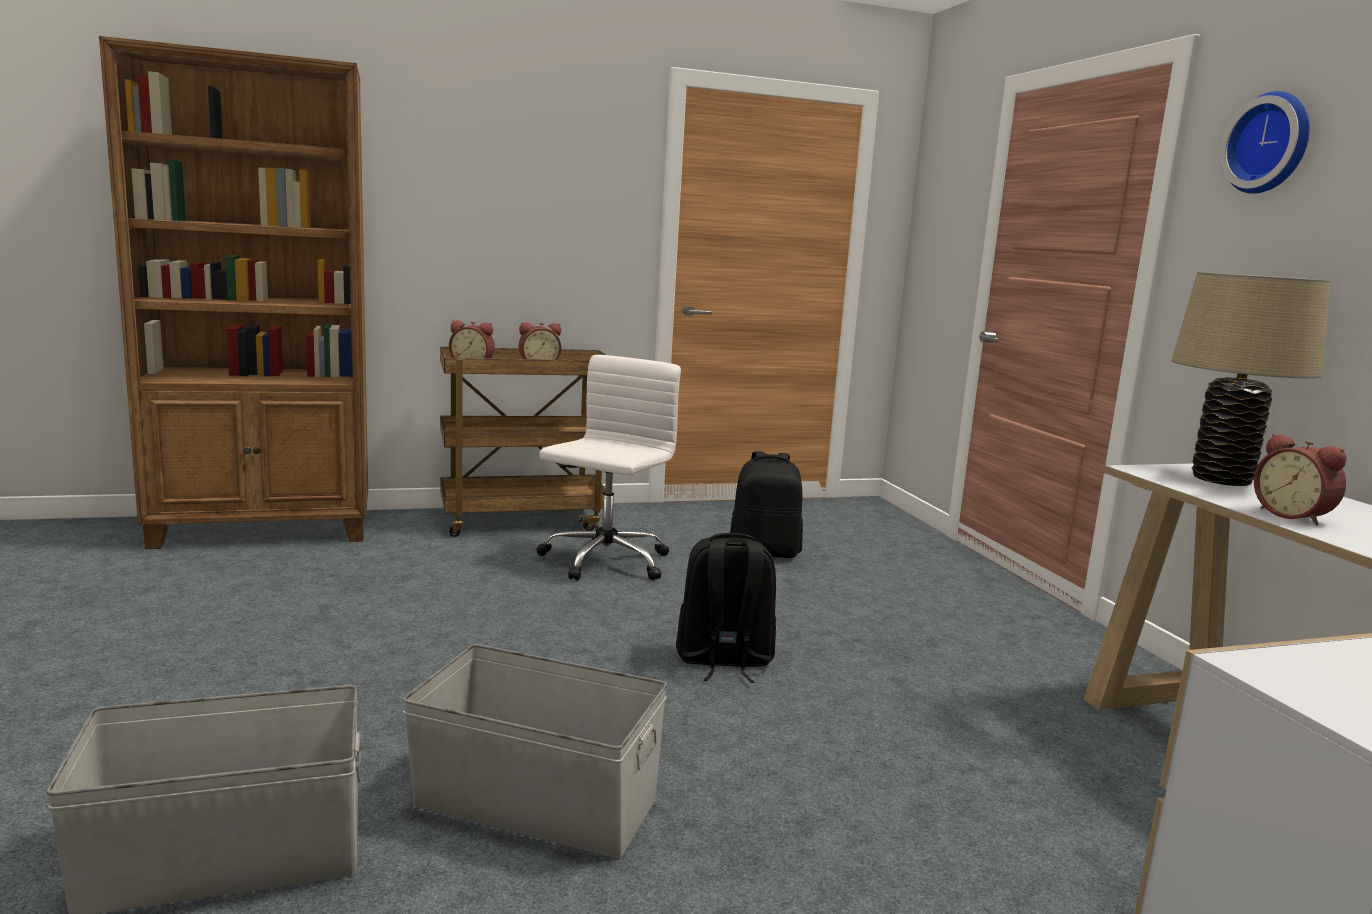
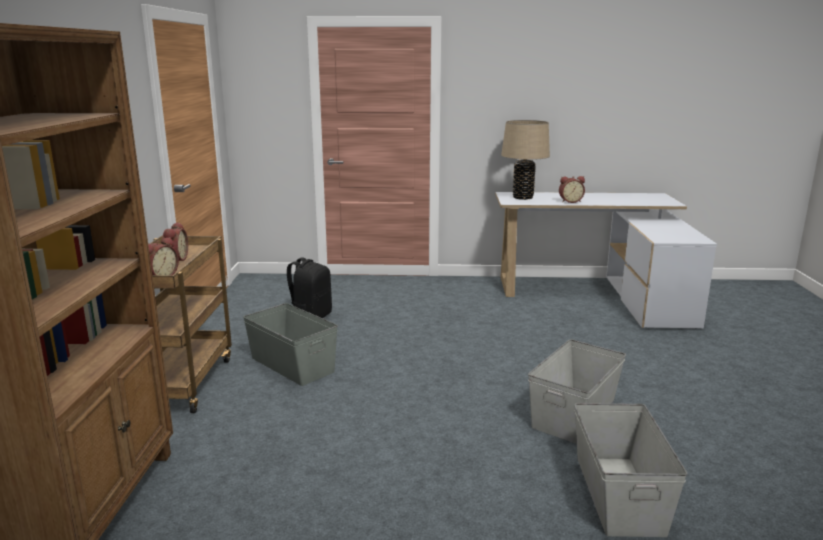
camera: 70 degrees left, 5 degrees up
white office chair [537,355,681,581] -> grey storage box [243,303,338,386]
black backpack [676,533,776,683] -> none
wall clock [1220,91,1310,194] -> none

